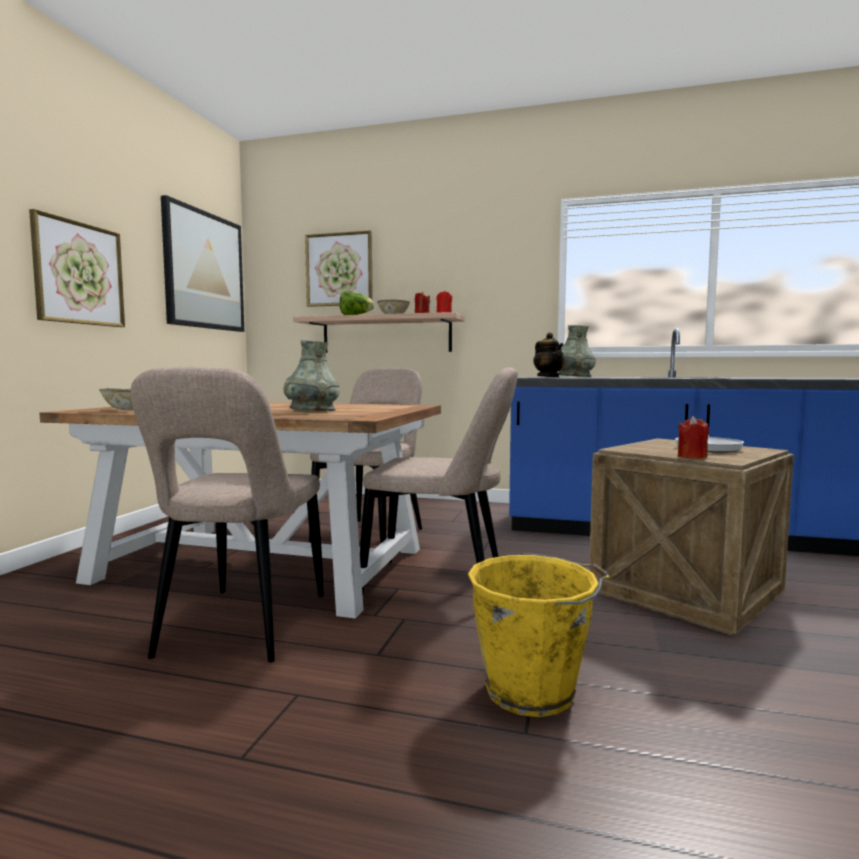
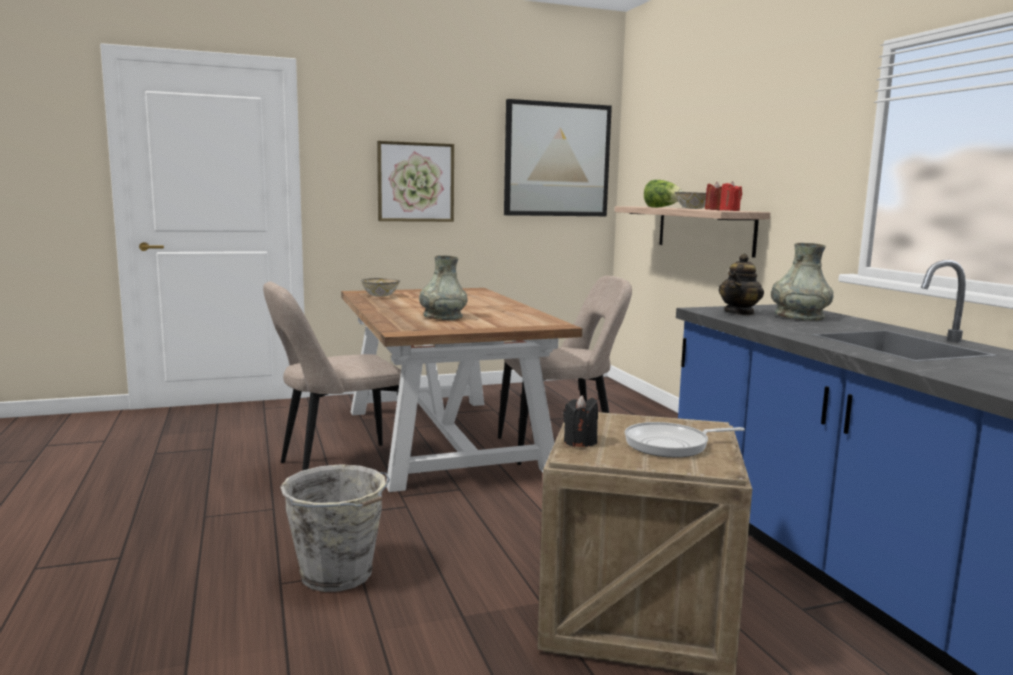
camera: 55 degrees right, 5 degrees up
picture [305,231,373,307] -> none
beige chair [360,367,518,595] -> none
yellow bucket [468,553,610,717] -> grey bucket [280,464,390,592]
red candle [678,416,709,458] -> black candle [563,395,598,447]

